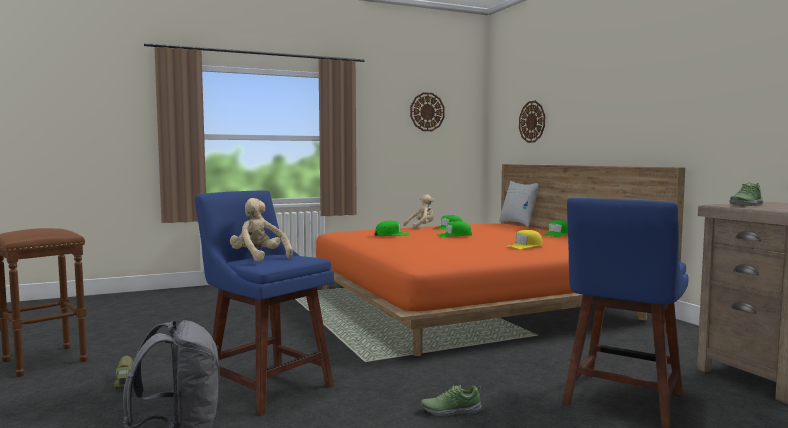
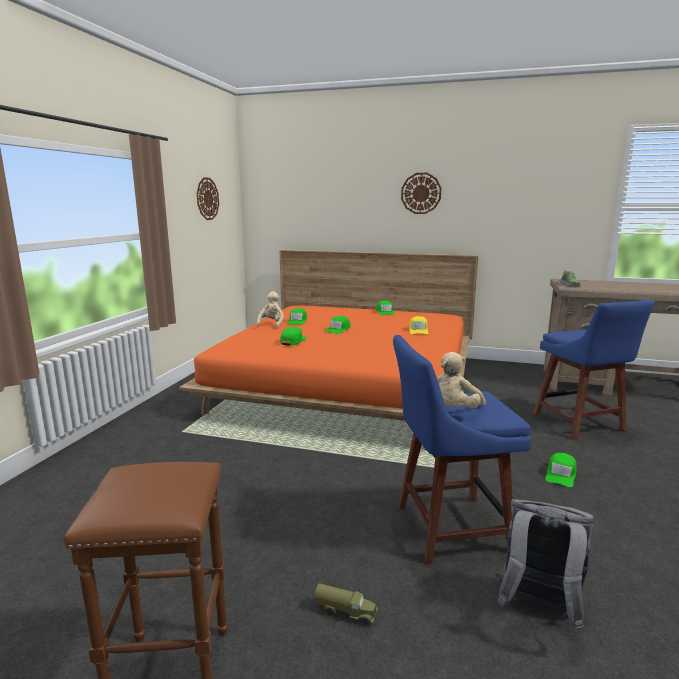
camera: 50 degrees left, 10 degrees up
beige plush toy [230,198,293,262] -> beige plush toy turned 45 degrees counterclockwise [437,352,486,408]
shoe [421,385,482,416] -> green cap [546,453,577,487]
grey pillow [499,181,538,227] -> none
wall clock [519,101,545,143] -> wall clock moved to [401,173,441,214]

